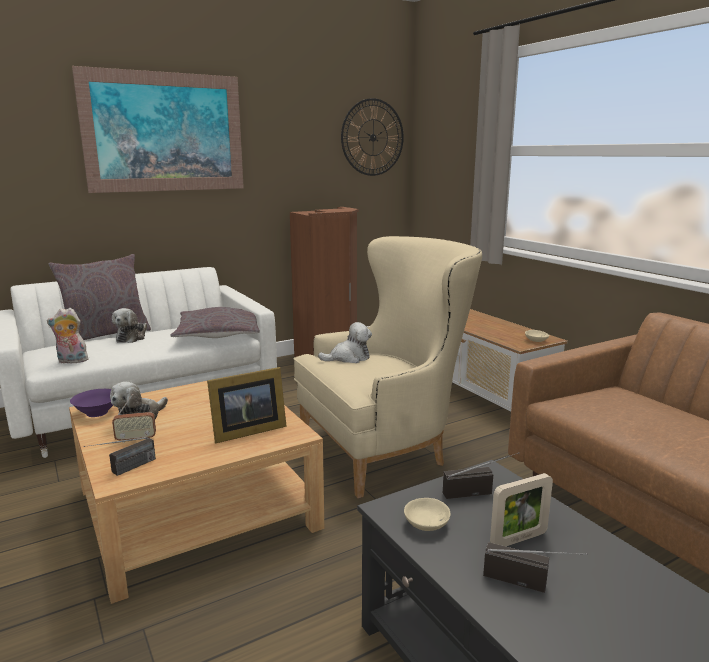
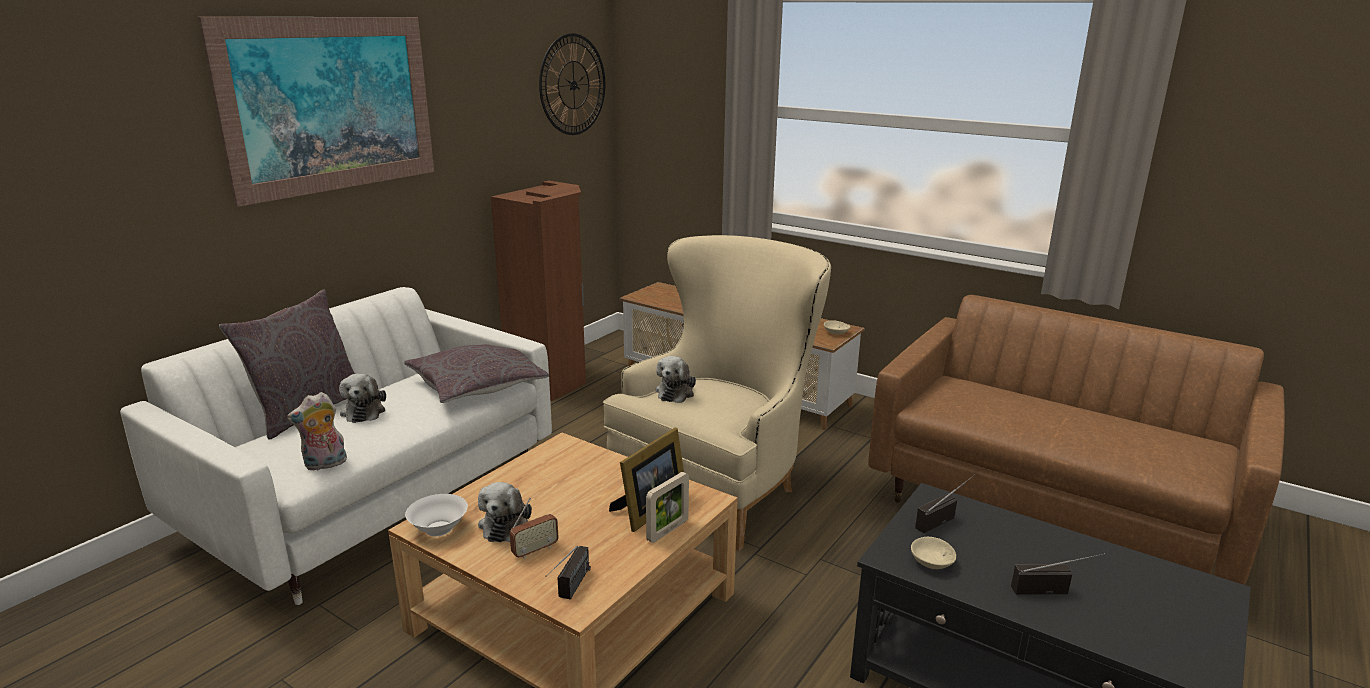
camera: 25 degrees left, 5 degrees up
purple bowl [70,389,113,417] -> white bowl [405,494,468,536]
plush toy [318,322,372,363] -> plush toy turned 150 degrees clockwise [655,356,696,403]
picture frame [490,473,553,546] -> picture frame moved to [646,472,689,543]

